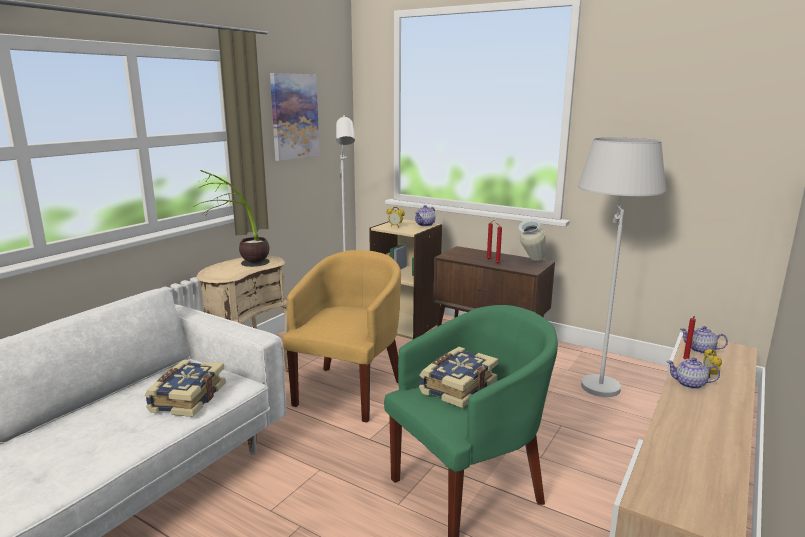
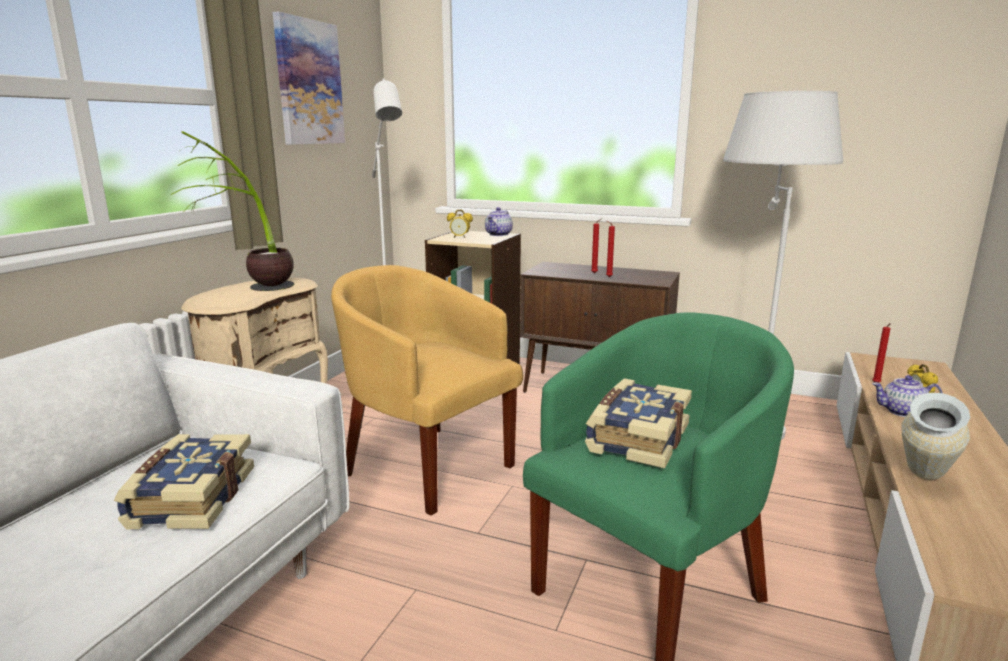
camera: 10 degrees left, 0 degrees up
yellow armchair [283,250,401,423] -> yellow armchair turned 60 degrees counterclockwise [331,265,523,515]
vase [518,219,546,261] -> vase moved to [901,393,970,480]
teapot [680,326,728,354] -> none

